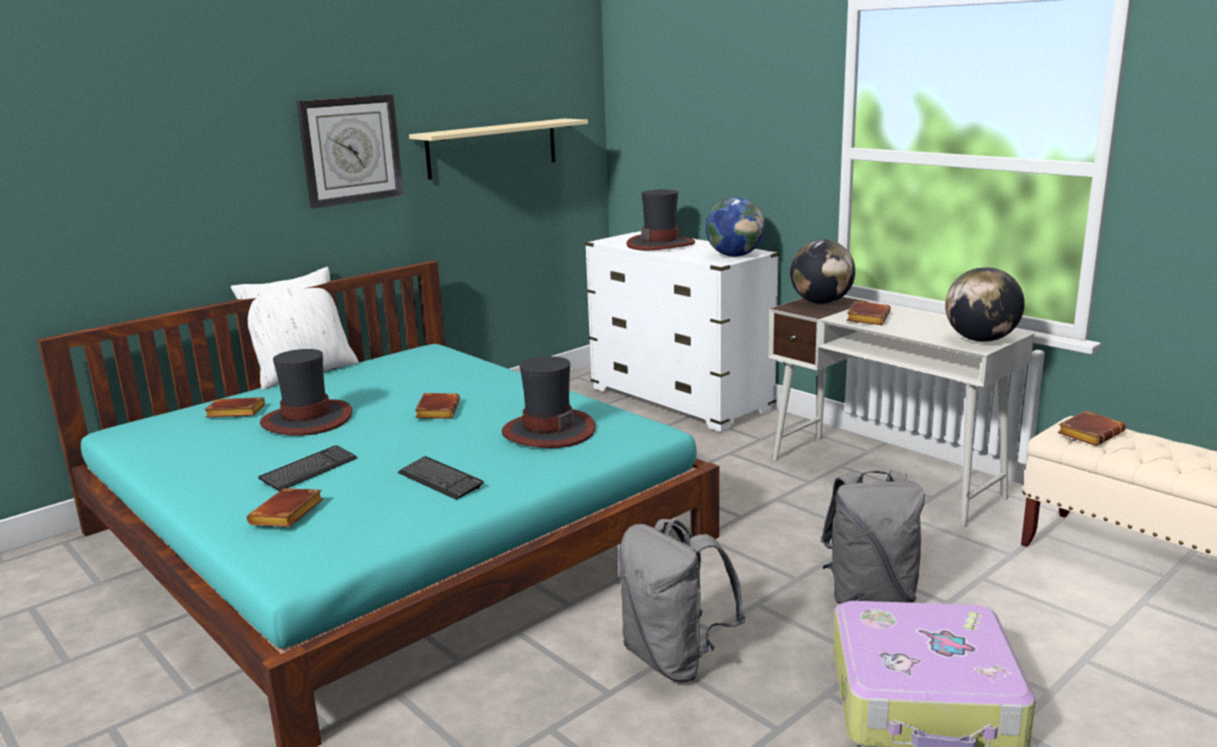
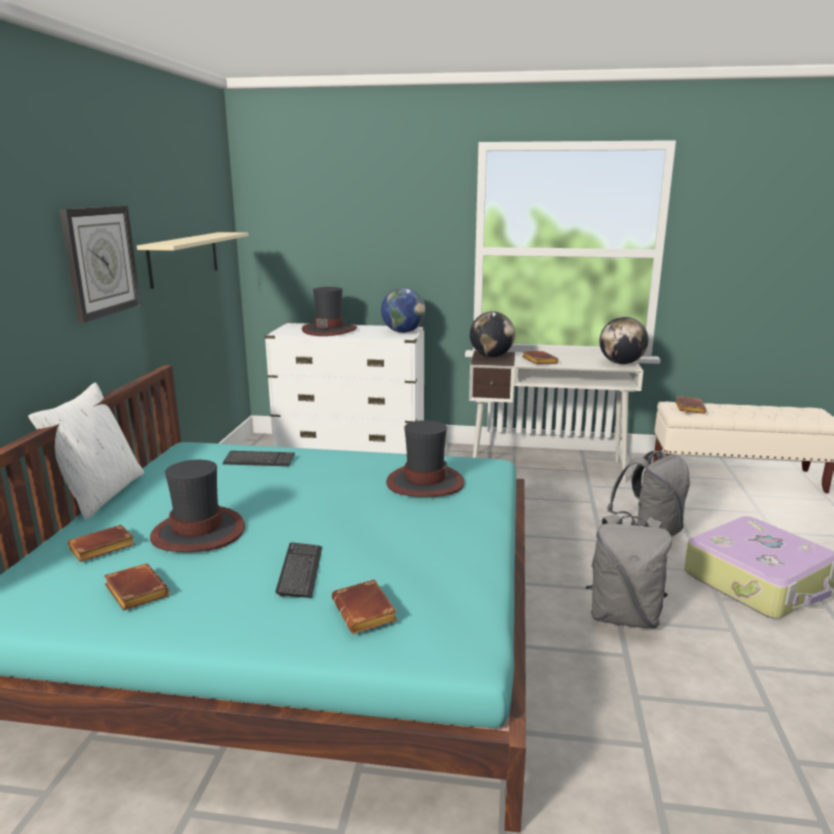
camera: 40 degrees left, 0 degrees up
keyboard [398,456,484,500] -> keyboard moved to [223,451,295,466]
brown book [415,393,460,419] -> brown book moved to [104,564,170,611]

